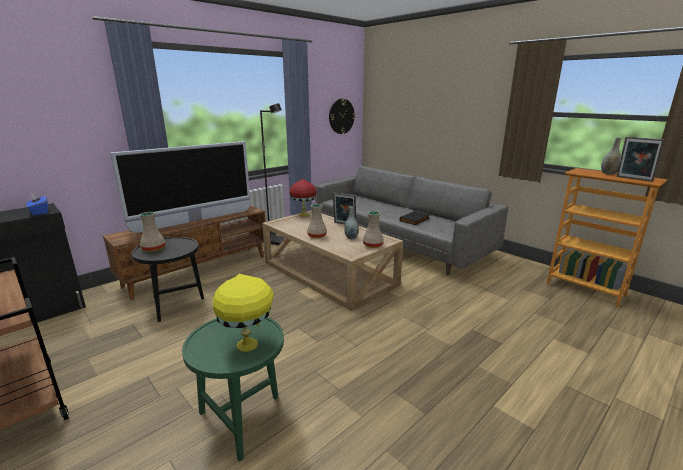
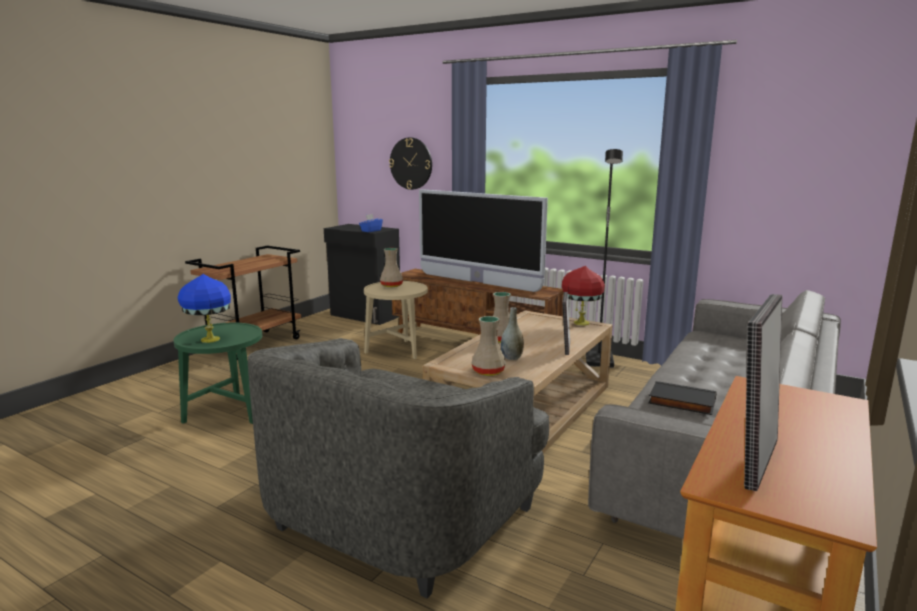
camera: 75 degrees right, 5 degrees down
black side table [131,237,204,322] -> beige side table [364,281,428,359]
yellow table lamp [213,274,274,352] -> blue table lamp [177,274,231,343]
wall clock [329,99,355,134] -> wall clock moved to [389,138,432,190]
grey vase [601,137,621,175] -> none
none -> grey armchair [248,338,549,598]

